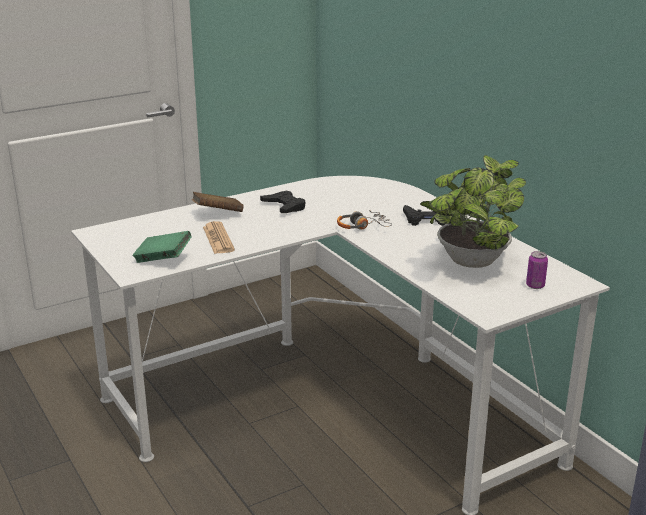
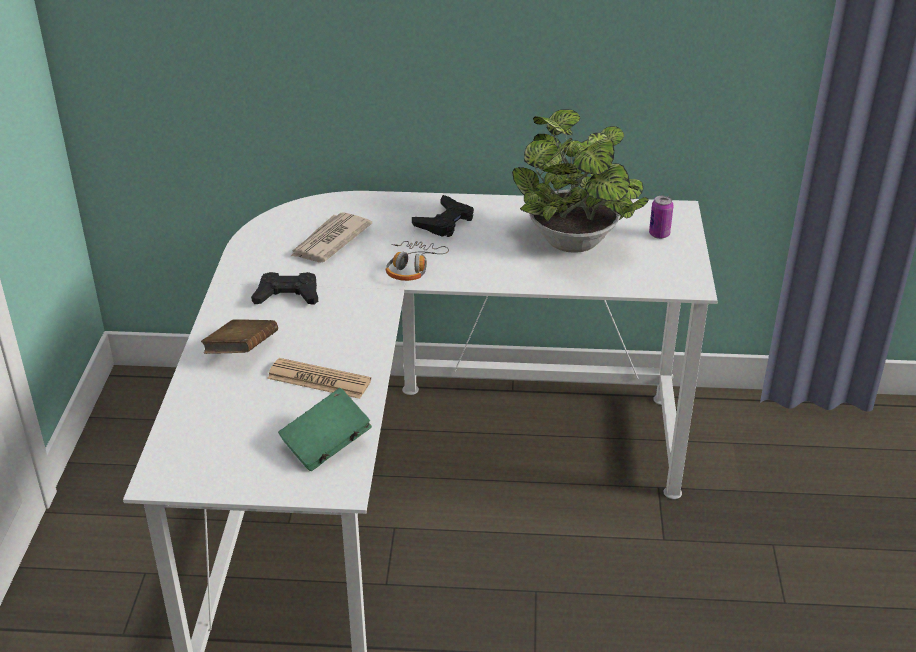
camera: 55 degrees left, 10 degrees up
none -> newspaper [291,212,372,262]

